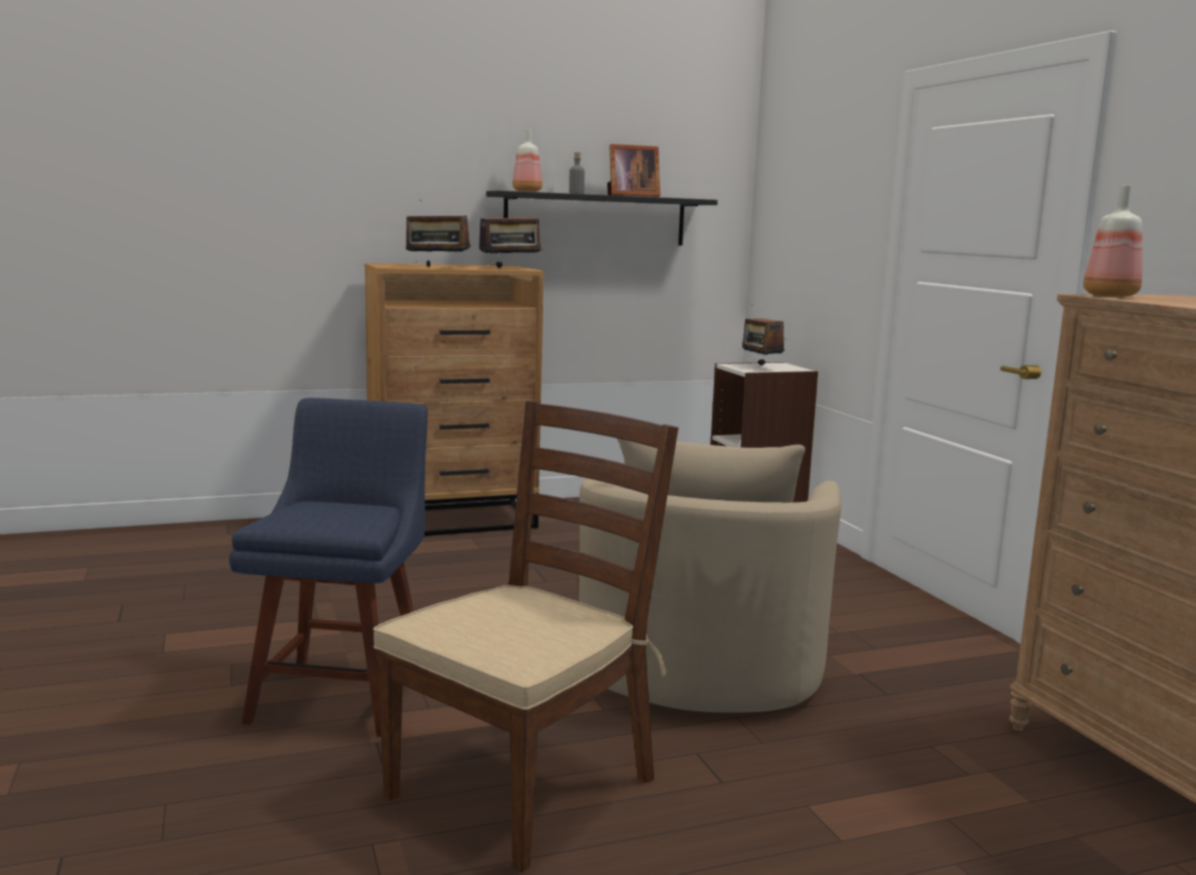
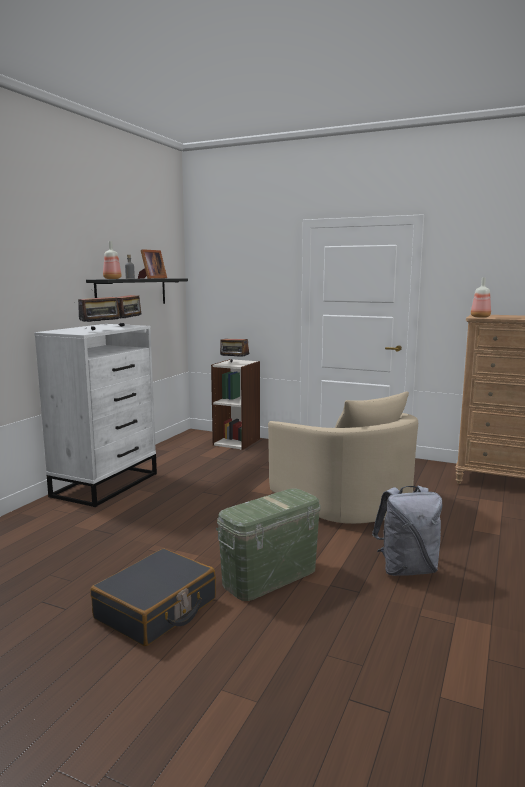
camera: 45 degrees left, 0 degrees up
blue chair [229,398,428,737] -> green storage box [216,488,321,601]
brown dresser [365,263,544,536] -> white dresser [34,324,157,507]
brown chair [373,401,678,872] -> grey backpack [372,486,442,576]
none -> black suitcase [90,549,216,646]

